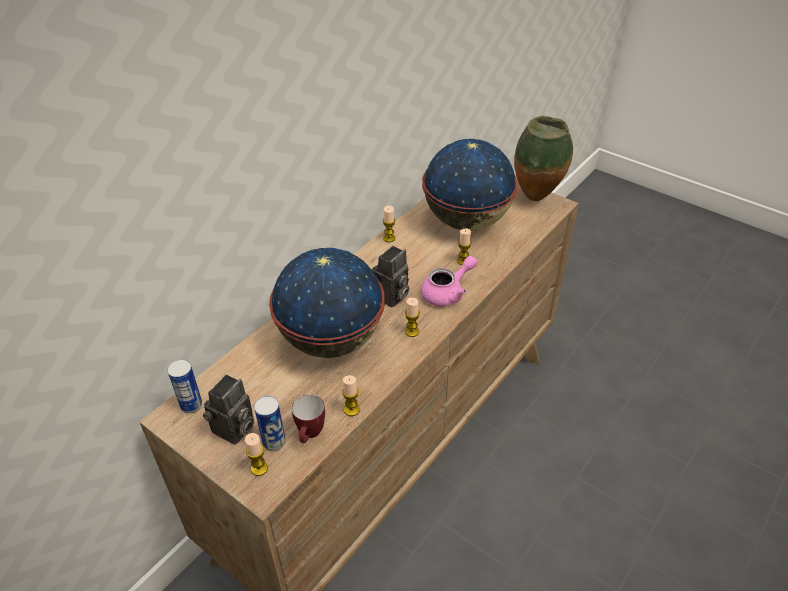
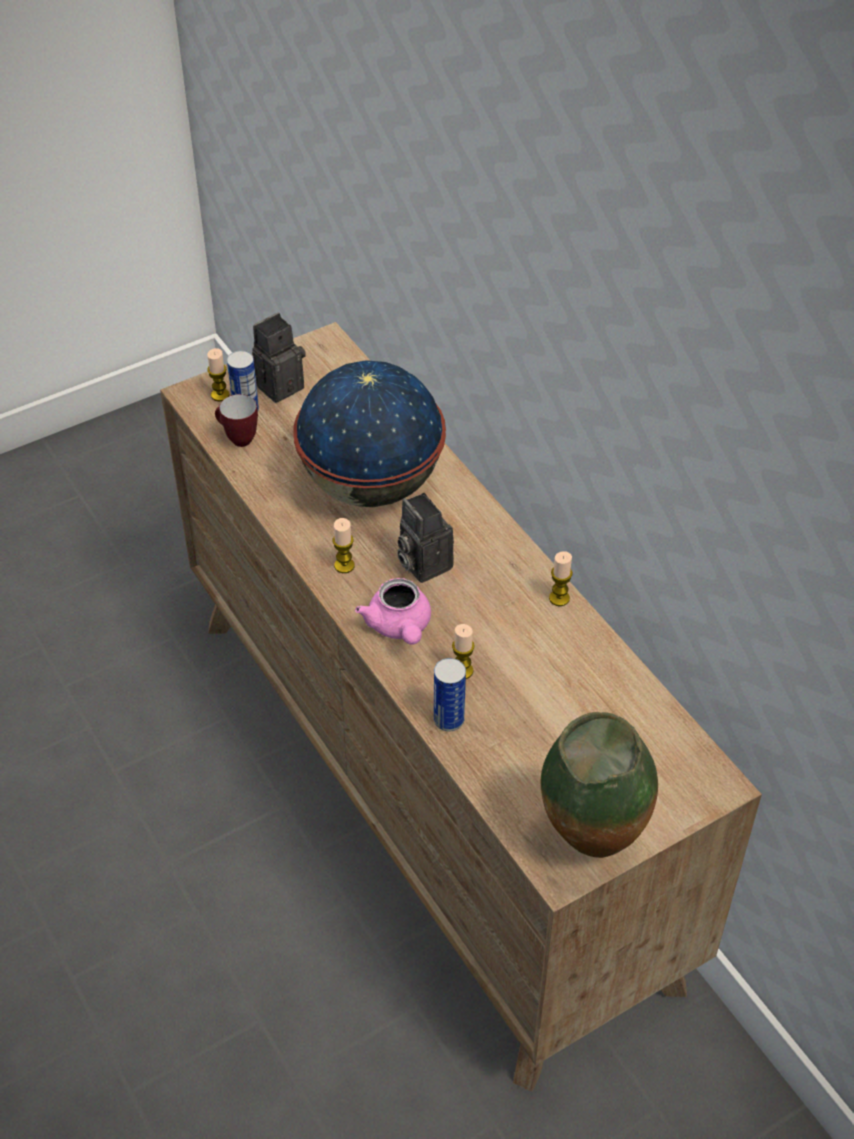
camera: 110 degrees right, 5 degrees up
can [167,359,202,413] -> can moved to [434,658,466,731]
camera [203,374,254,445] -> camera turned 90 degrees clockwise [252,313,306,403]
candle [342,375,360,416] -> none
globe [422,139,518,231] -> none

